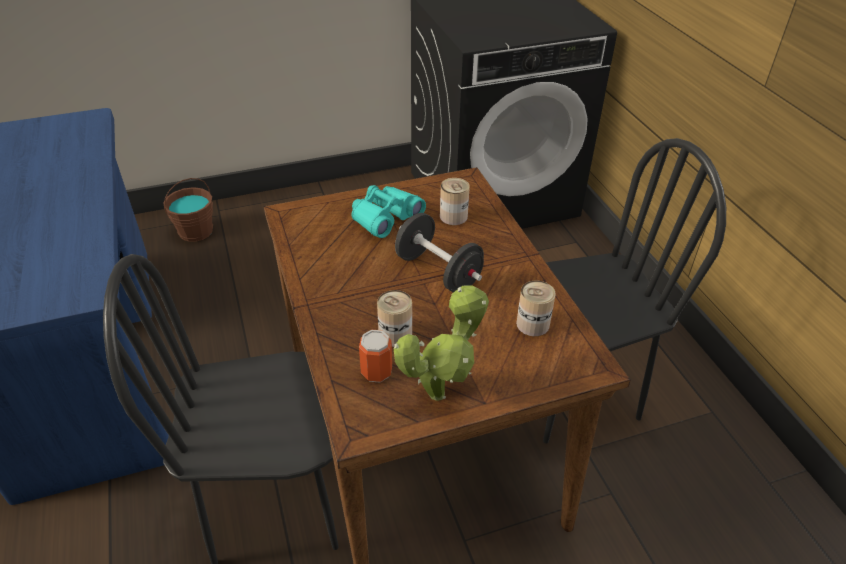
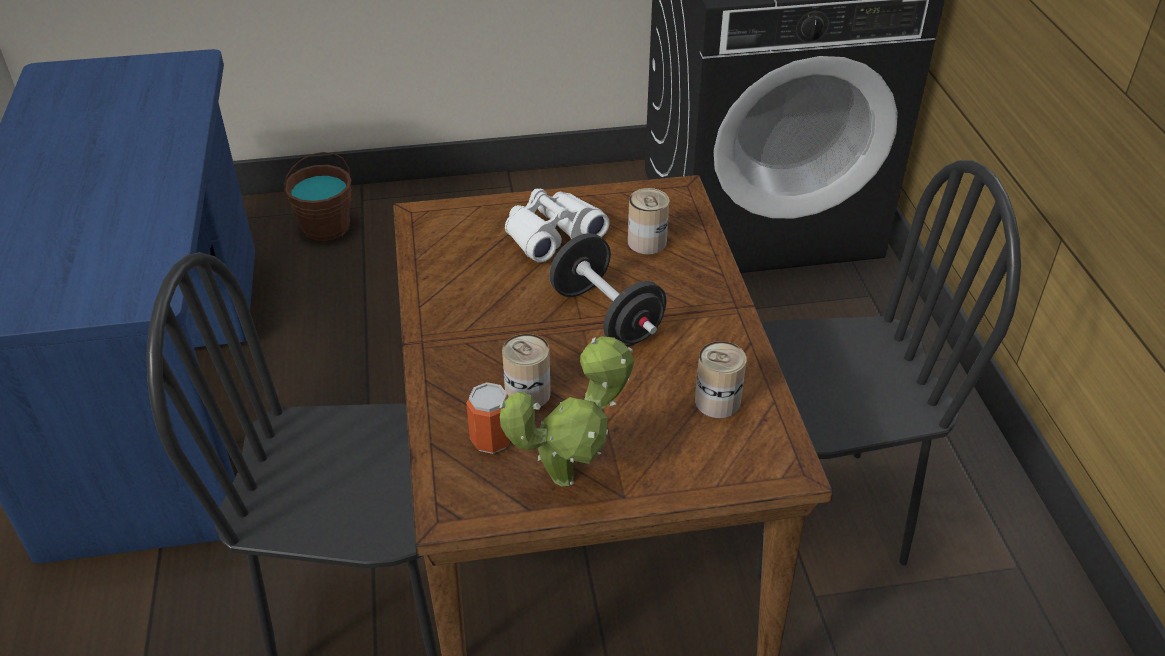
camera: 10 degrees right, 0 degrees up
turquoise binoculars [352,185,426,238] -> white binoculars [505,189,610,263]

